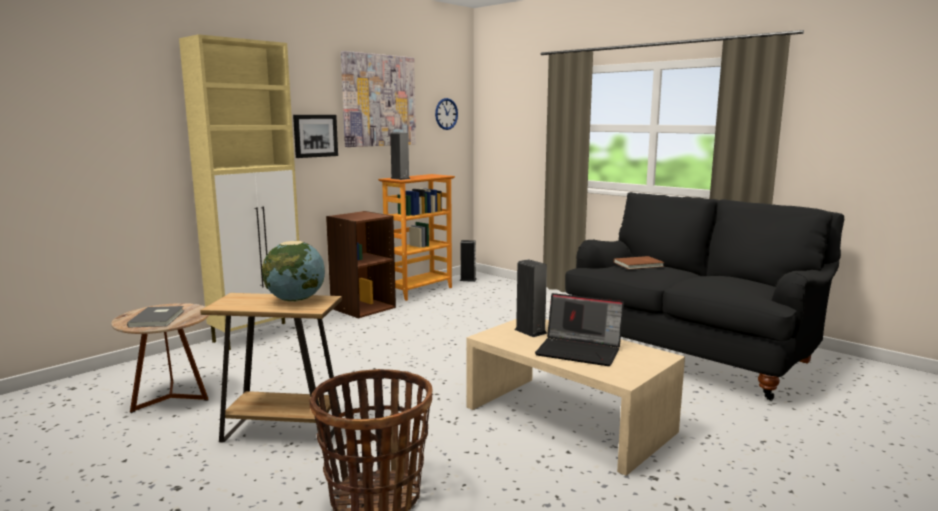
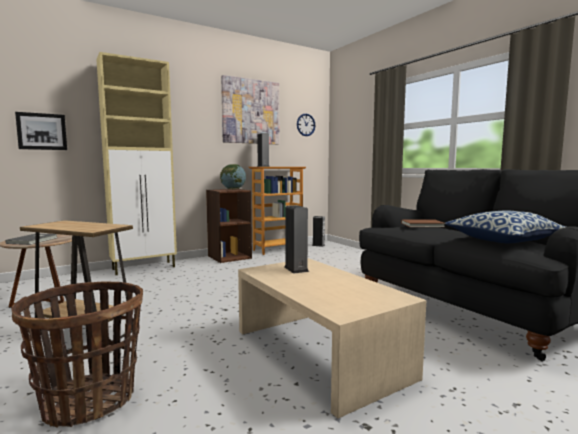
camera: 15 degrees right, 5 degrees down
globe [262,241,325,302] -> globe moved to [220,164,246,190]
picture [293,115,338,158] -> picture moved to [15,112,67,150]
laptop [535,293,624,366] -> none
none -> pillow [445,211,566,243]

